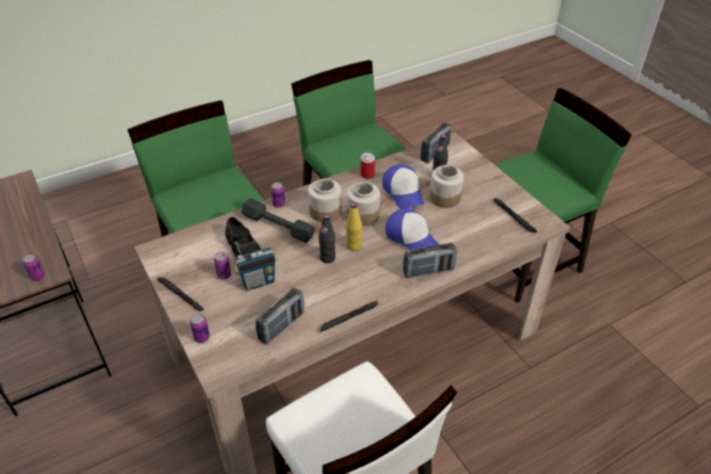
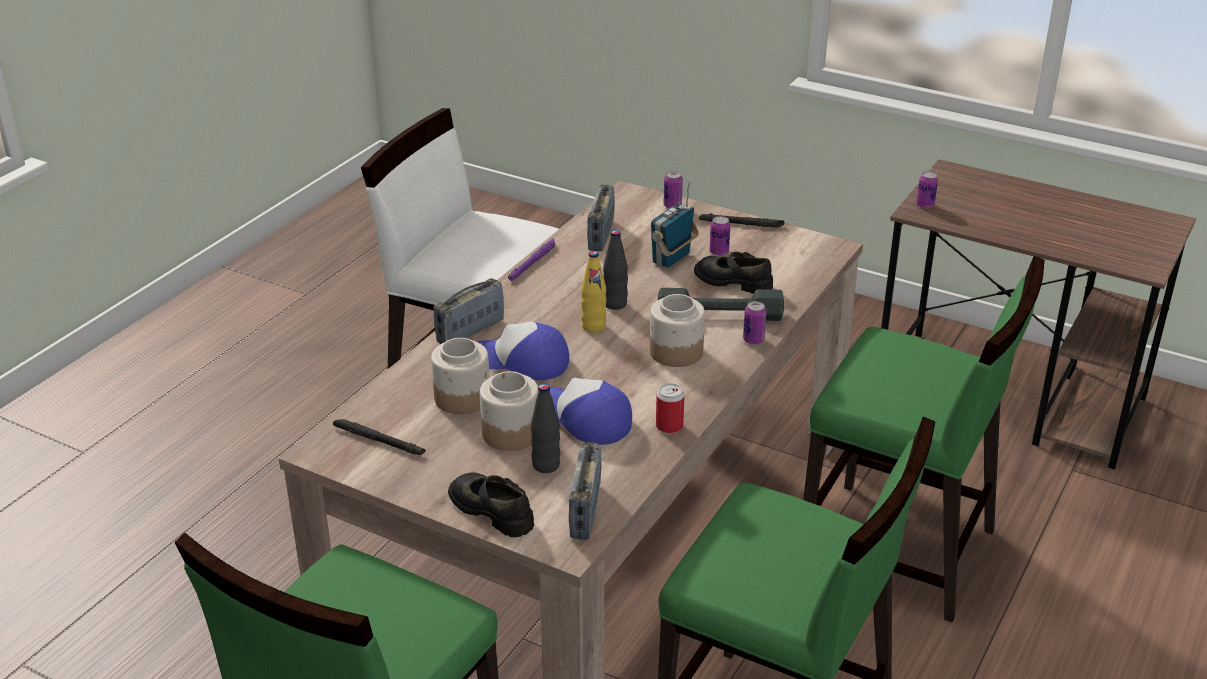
camera: 150 degrees right, 10 degrees down
black flashlight [320,301,378,332] -> purple flashlight [508,237,555,281]
jar [347,182,380,226] -> jar moved to [431,338,490,414]
none -> black shoe [448,472,534,537]

